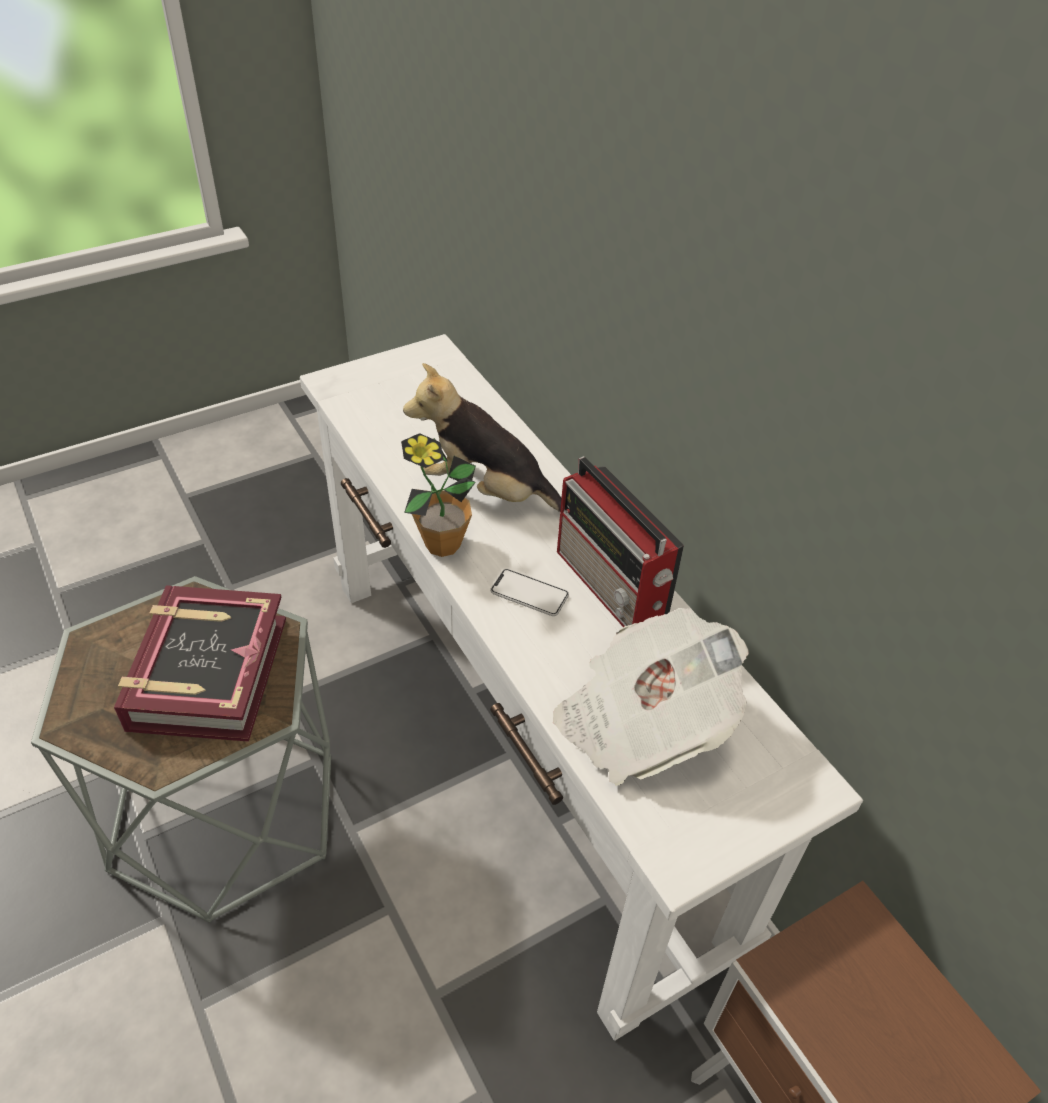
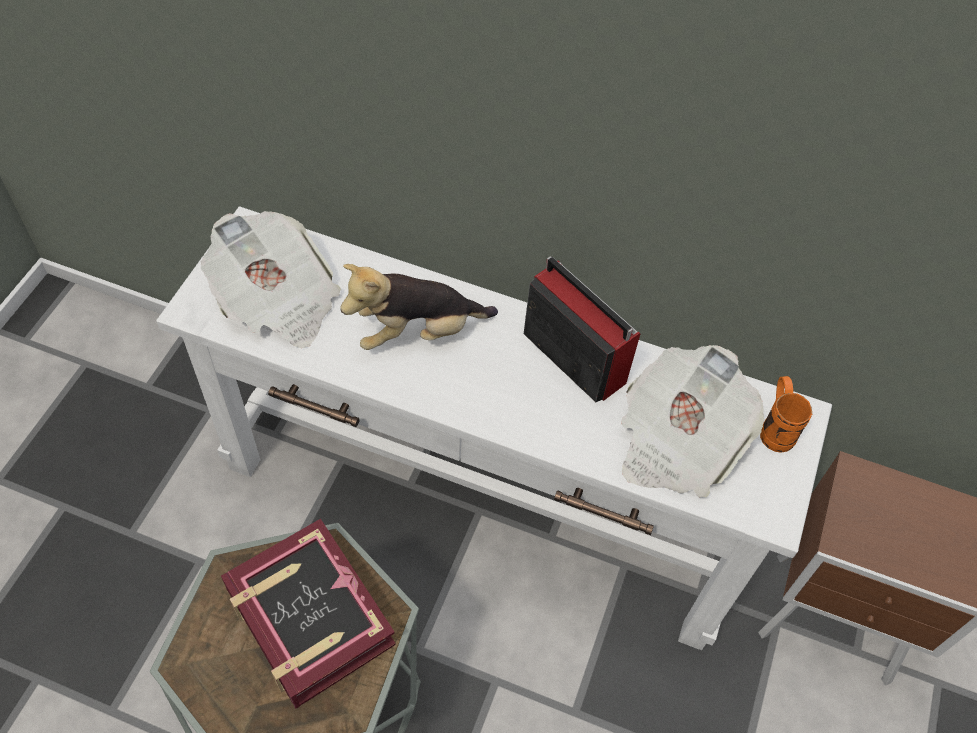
camera: 40 degrees left, 10 degrees up
potted plant [401,433,476,557] -> none
phone [490,569,569,616] -> none
radio [557,456,684,627] -> radio turned 150 degrees counterclockwise [524,256,641,402]
none -> newspaper [200,211,341,348]
none -> orange mug [760,376,812,453]

